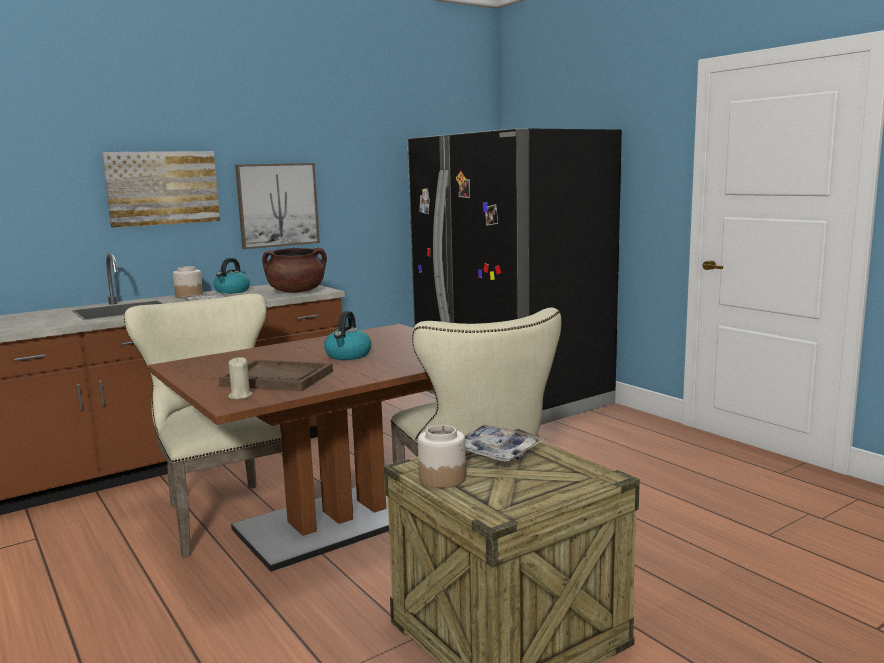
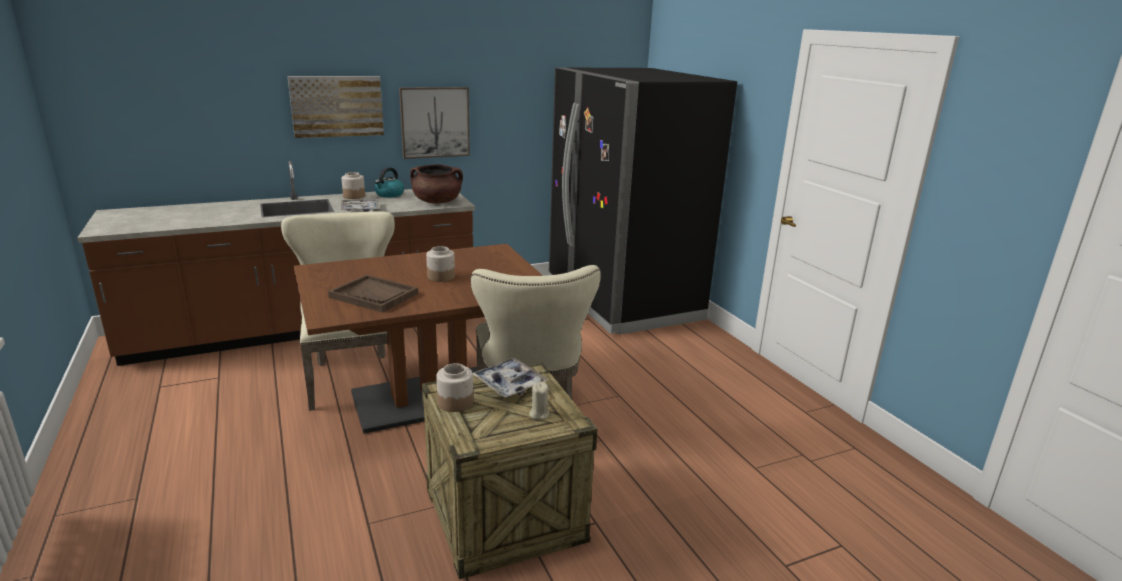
camera: 10 degrees right, 10 degrees up
beige candle [228,357,252,399] -> beige candle moved to [529,382,549,420]
kettle [324,311,372,360] -> jar [426,246,455,282]

